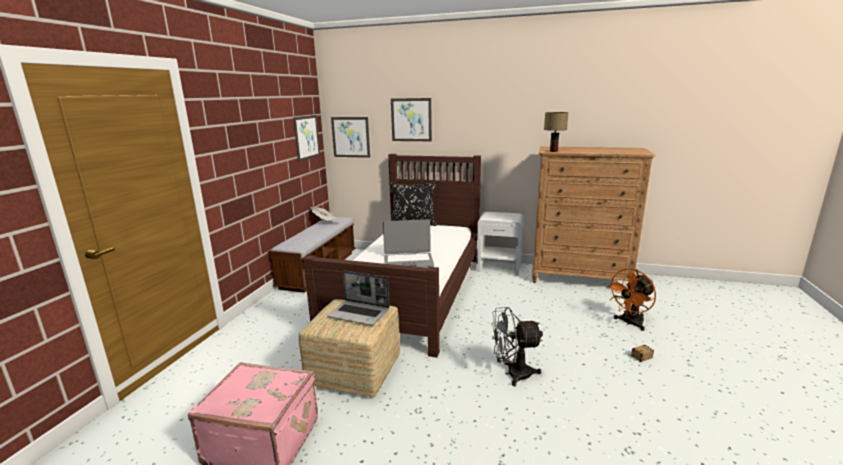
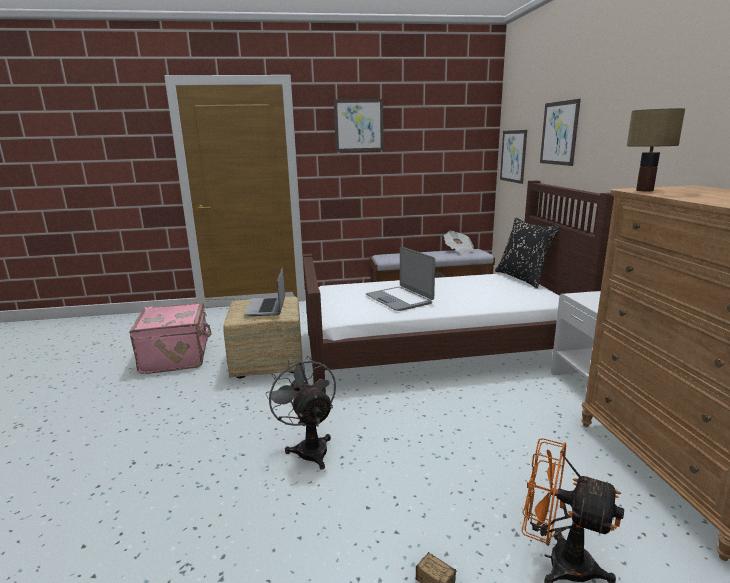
camera: 65 degrees right, 0 degrees up
picture [293,115,320,161] -> picture moved to [334,99,384,152]

